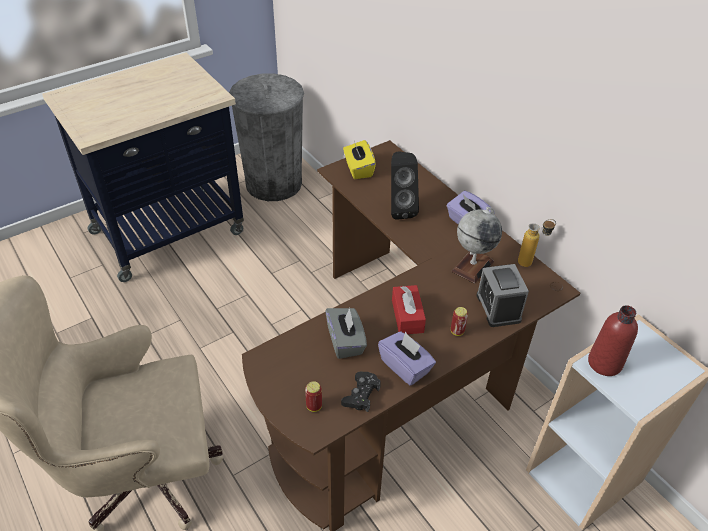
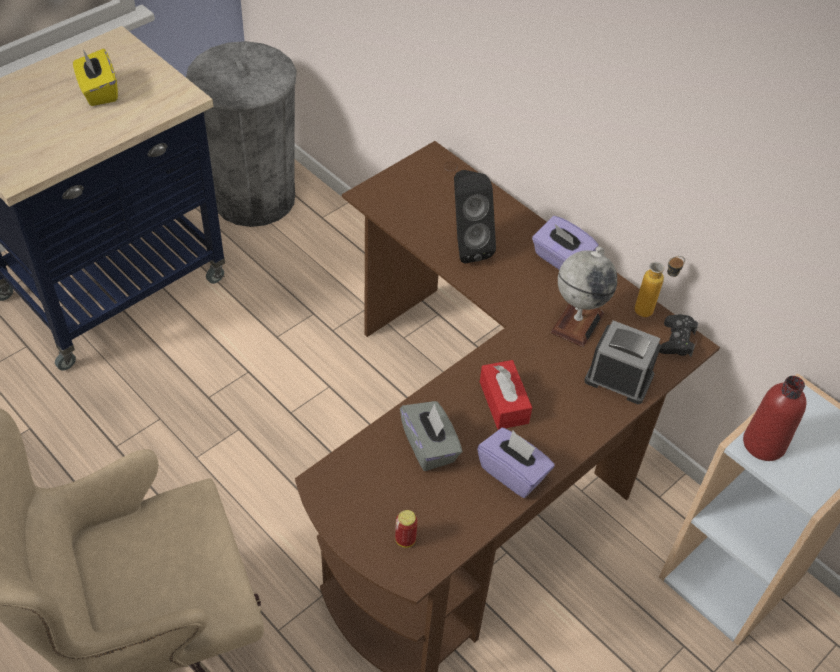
camera: 10 degrees left, 5 degrees up
black game controller [341,372,381,412] -> black game controller moved to [659,314,698,357]
yellow tissue box [343,140,376,179] -> yellow tissue box moved to [73,49,118,106]
can [451,307,468,336] -> none
alarm clock [476,264,529,327] -> alarm clock turned 135 degrees clockwise [584,320,661,404]

